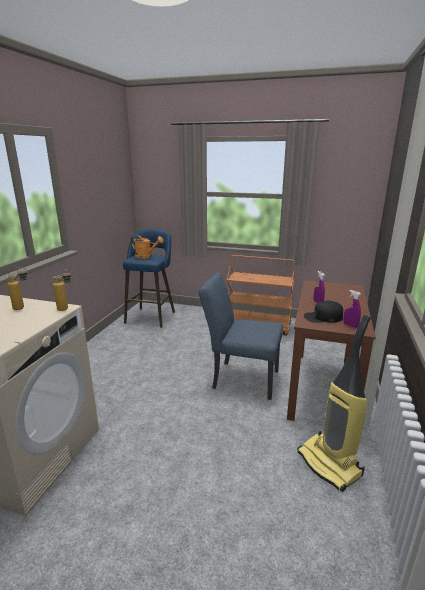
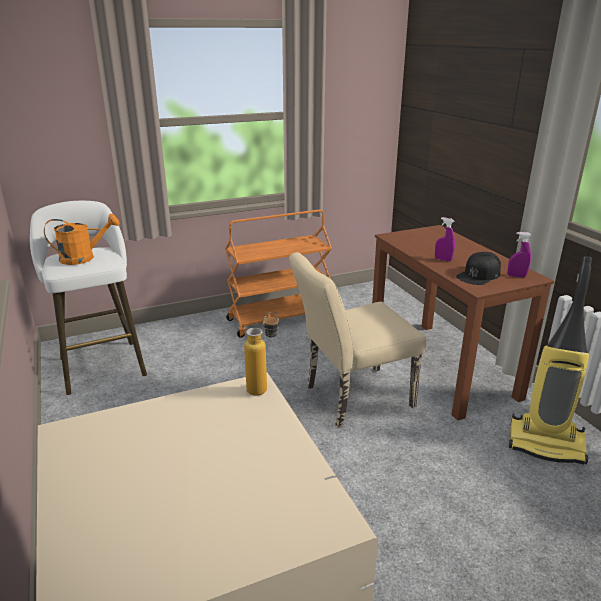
camera: 40 degrees left, 5 degrees up
bottle [7,267,27,310] -> none
blue stool [123,229,175,328] -> white stool [30,201,147,395]
blue chair [198,273,283,400] -> beige chair [289,252,426,428]

